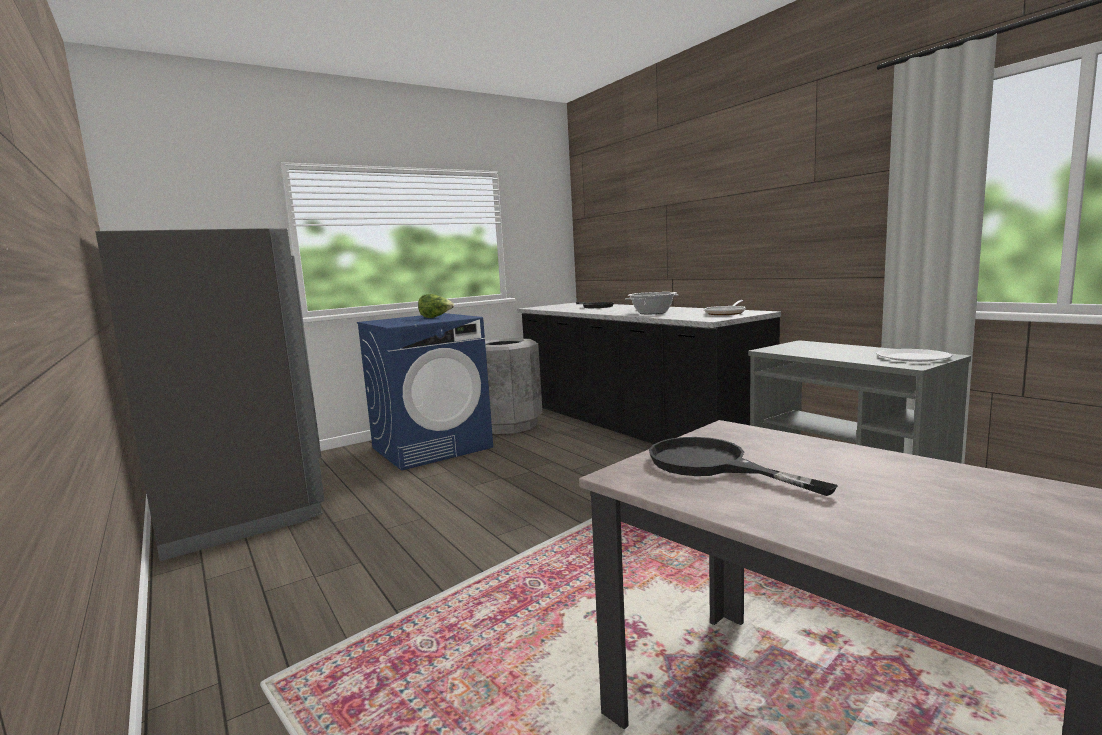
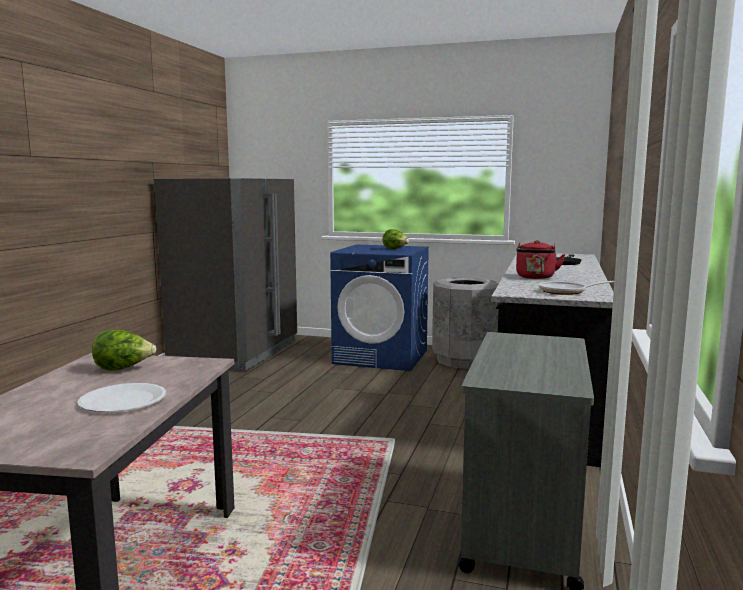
camera: 50 degrees right, 0 degrees up
cooking pot [625,292,678,314] -> red kettle [516,240,565,279]
black frying pan [649,437,838,496] -> lettuce [92,329,156,371]
white plate [876,349,952,362] -> white plate moved to [77,383,166,412]

